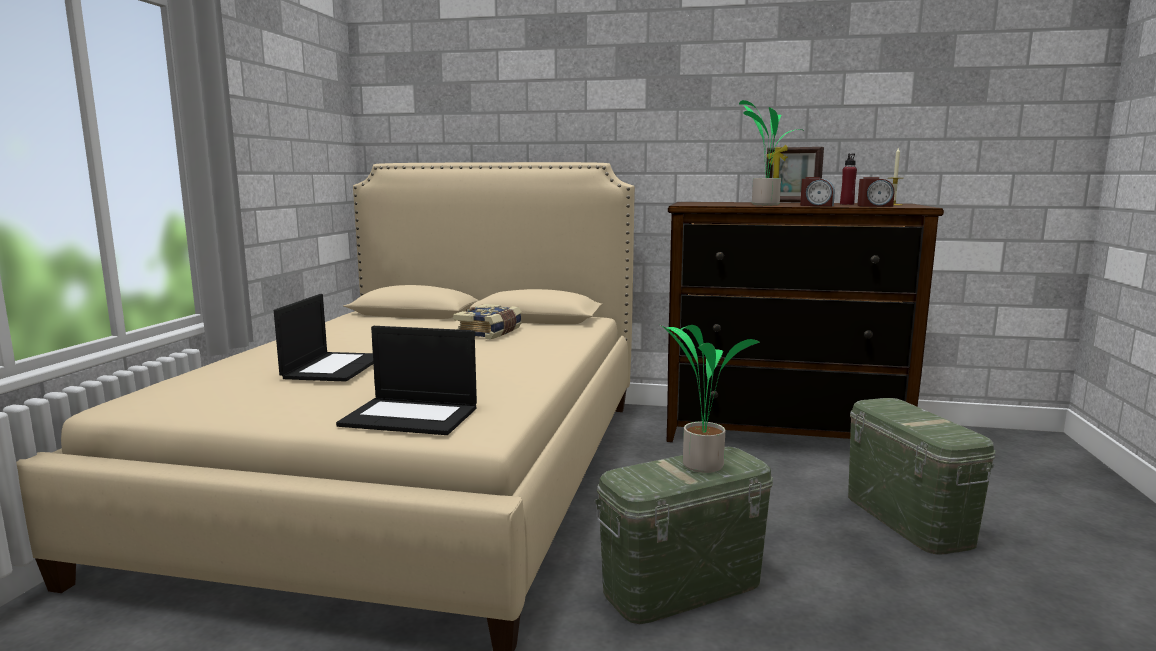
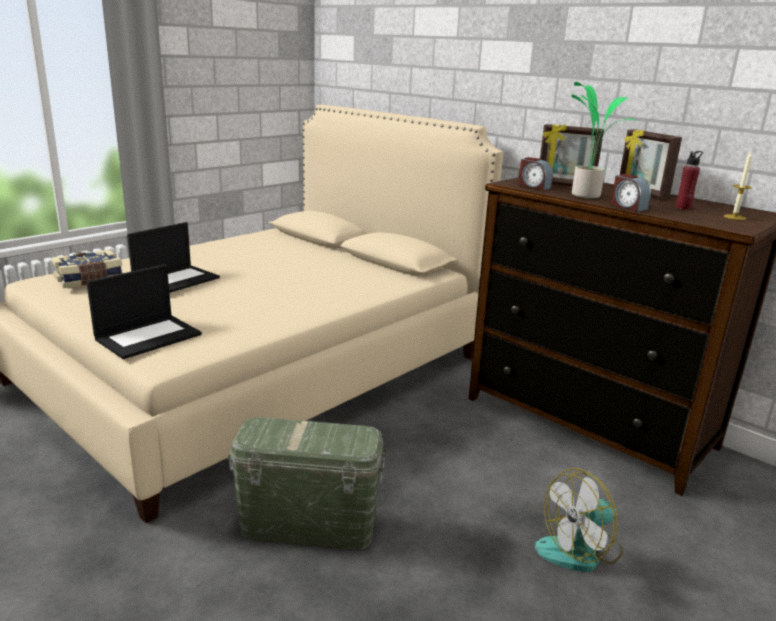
camera: 30 degrees right, 10 degrees up
laptop [336,326,477,435] -> laptop turned 90 degrees counterclockwise [86,264,202,359]
book [453,304,522,339] -> book moved to [51,250,123,288]
potted plant [660,325,760,473] -> none
green storage box [848,398,995,555] -> fan [535,468,623,572]
alarm clock [857,177,895,207] -> alarm clock moved to [518,157,553,190]
none -> picture frame [540,124,604,186]

